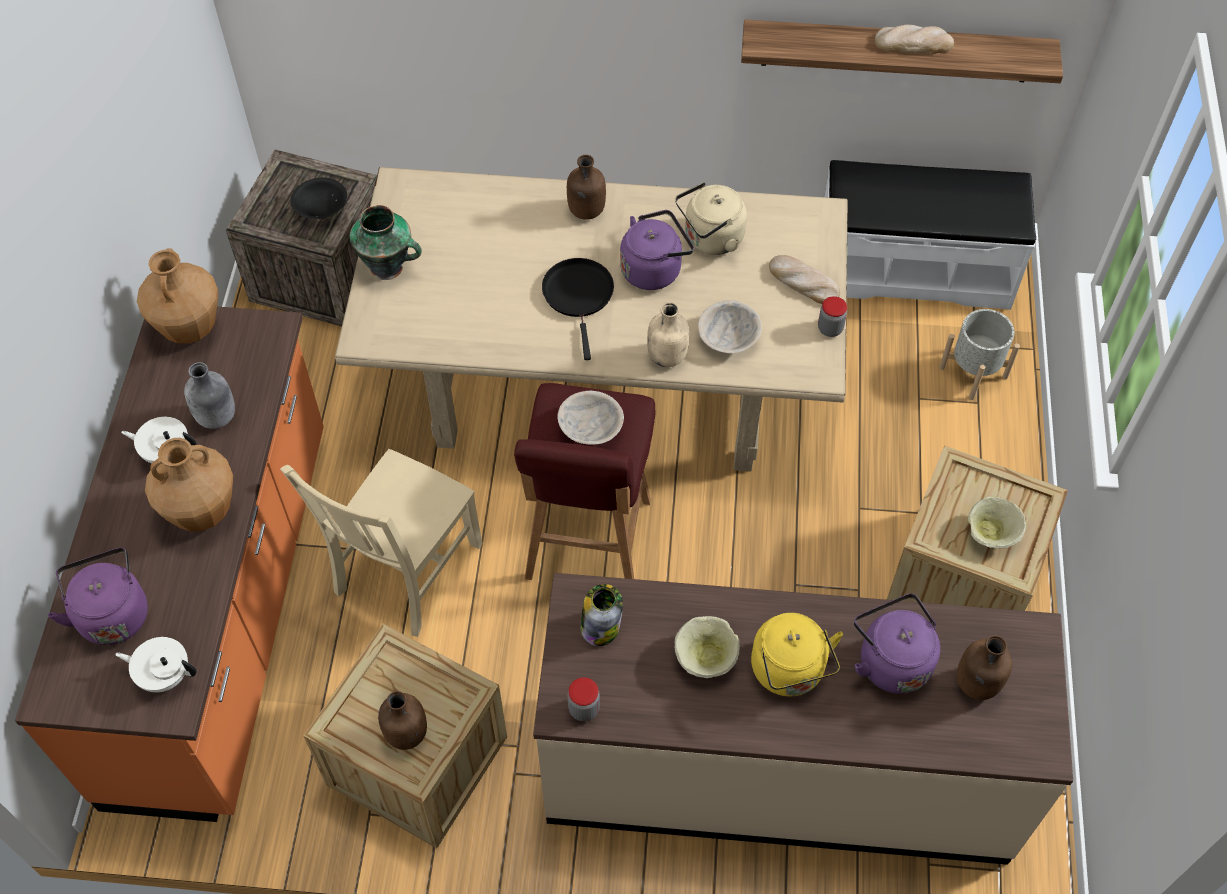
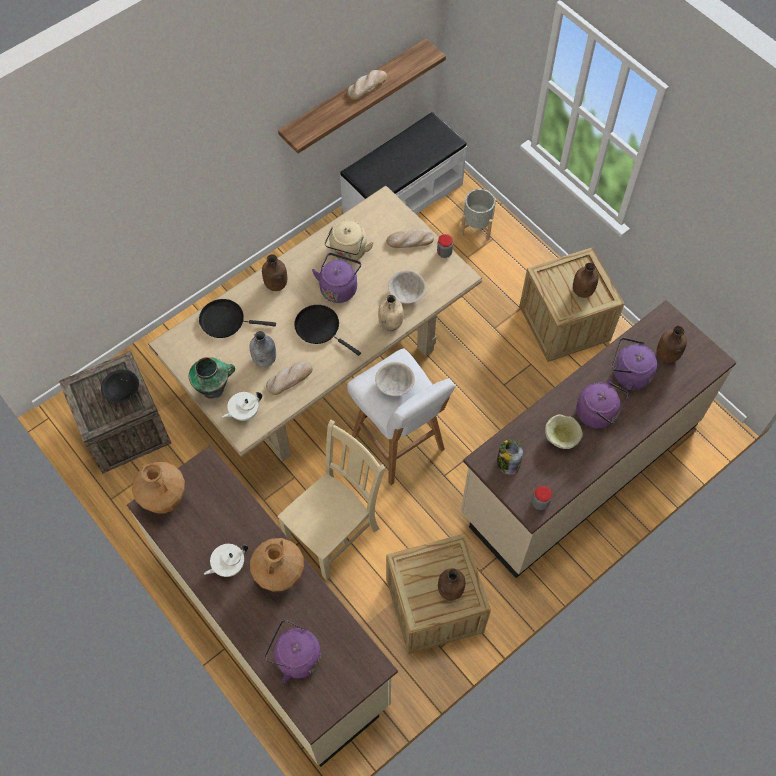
camera: 45 degrees left, 5 degrees up
orange counter [15,307,324,822] -> beige counter [127,445,398,767]
white teapot [115,637,197,692] -> white teapot moved to [221,392,262,421]
grey bottle [184,362,235,429] -> grey bottle moved to [250,331,276,367]
beige chair [280,449,482,637] -> beige chair turned 120 degrees counterclockwise [277,420,385,580]
red stool [514,383,655,580] -> white stool [347,348,456,485]
yellow kettle [751,613,843,697] -> purple kettle [576,378,629,428]
beige bowl [968,496,1026,549] -> brown bottle [573,263,599,298]
none -> black frying pan [199,299,276,338]
none -> bread [266,362,313,395]

